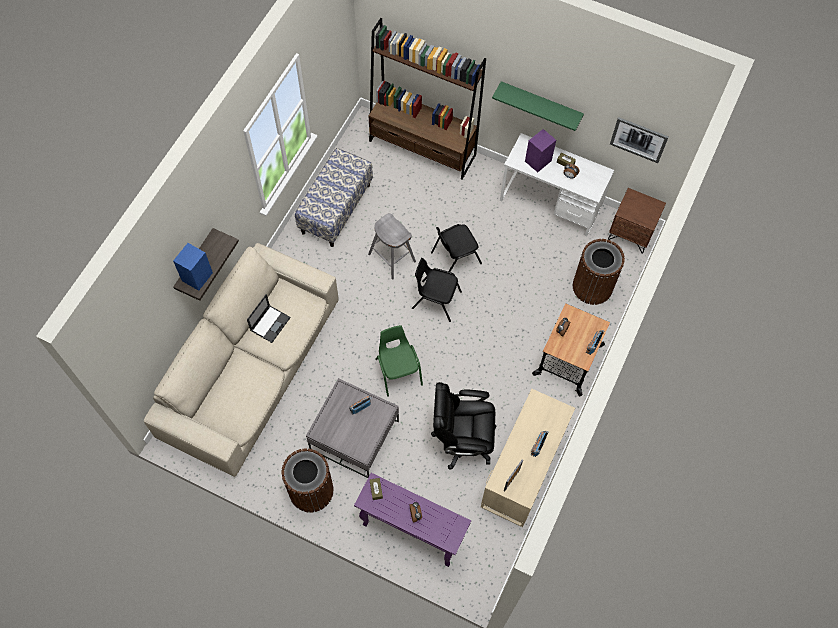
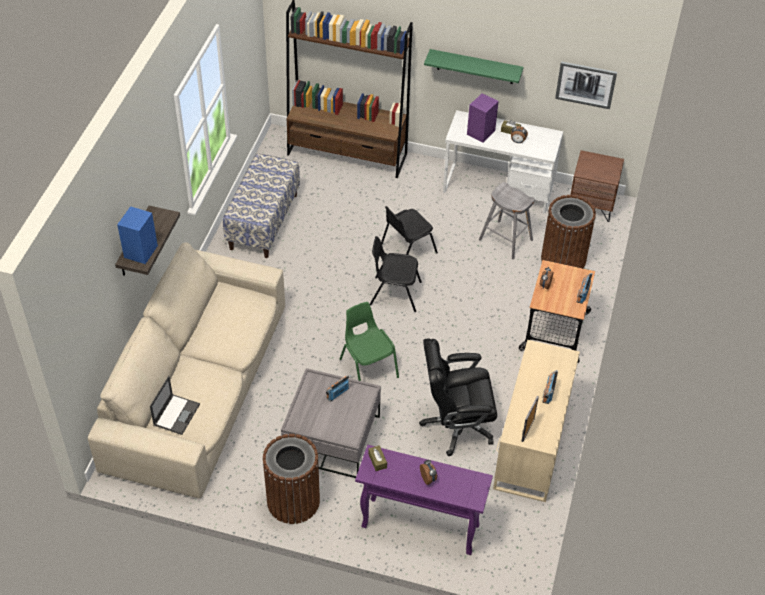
camera: 10 degrees left, 15 degrees down
laptop [247,294,290,343] -> laptop moved to [150,376,200,435]
grey stool [368,213,416,279] -> grey stool moved to [479,182,534,259]

